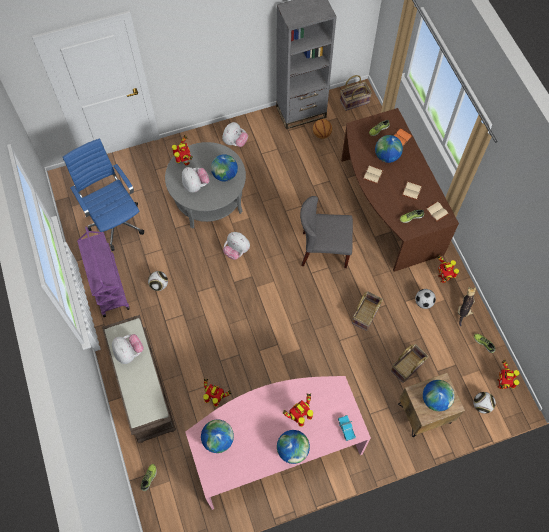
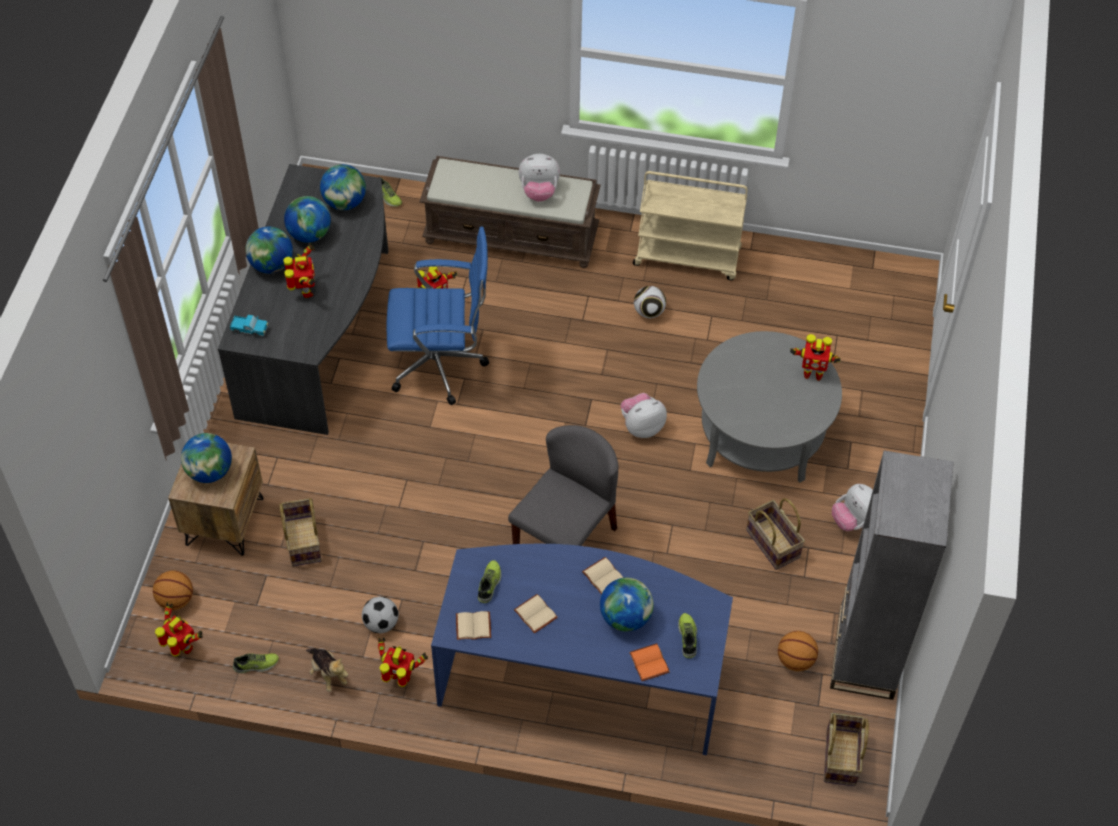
camera: 120 degrees right, 10 degrees down
blue office chair [63,139,144,251] -> blue office chair moved to [387,227,489,405]
purple cart [77,226,129,317] -> beige cart [633,171,747,280]
plush toy [182,167,210,193] -> none
pink desk [185,376,371,510] -> grey desk [218,164,388,435]
globe [211,154,238,182] -> globe moved to [284,196,331,243]
brown desk [341,108,459,272] -> blue desk [431,544,733,755]
basket [352,291,383,331] -> basket moved to [746,498,805,570]
football [473,392,496,414] -> basketball [153,570,193,610]

